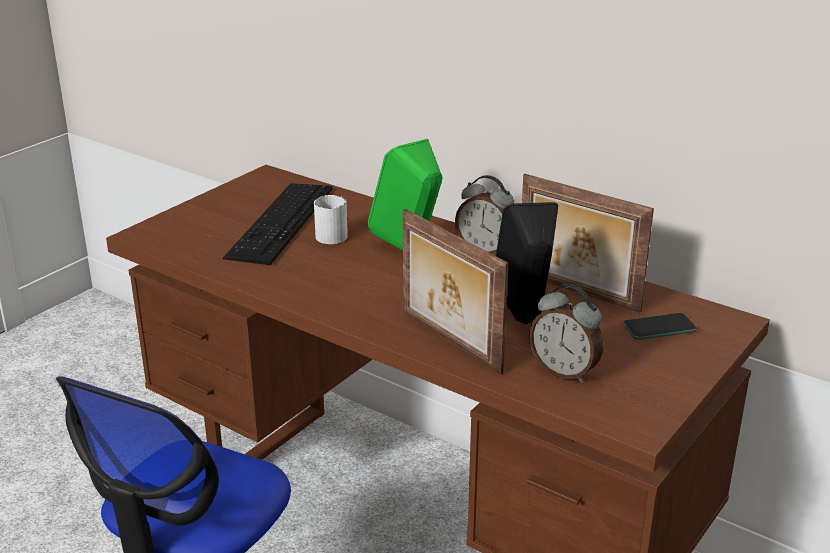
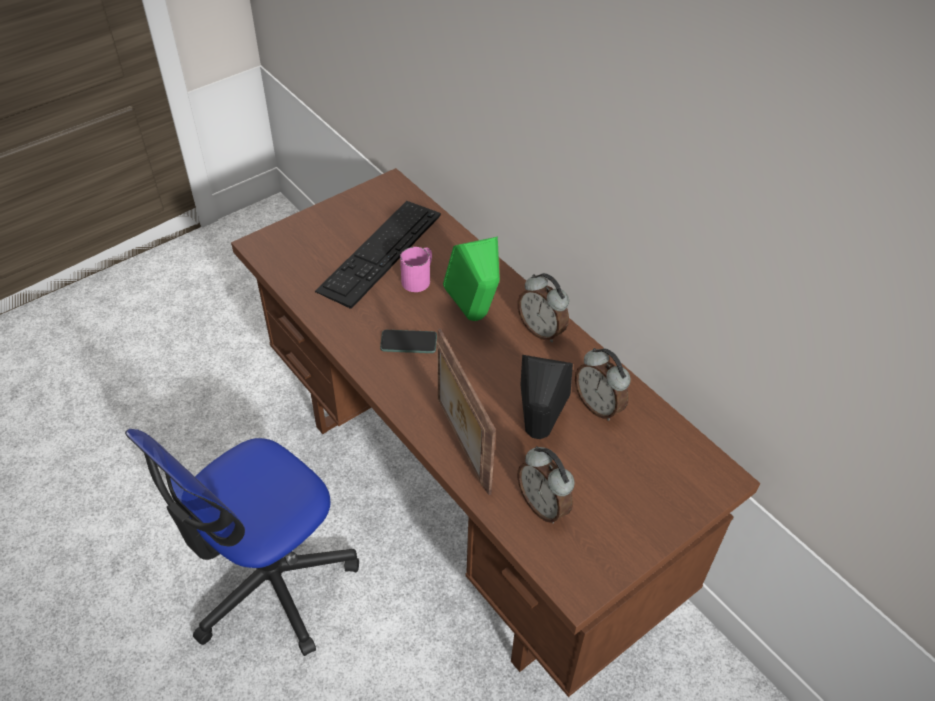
camera: 15 degrees right, 20 degrees up
white mug [314,195,348,244] -> pink mug [400,247,432,292]
picture frame [522,174,654,313] -> alarm clock [575,348,631,421]
phone [623,313,697,340] -> phone moved to [380,330,437,353]

